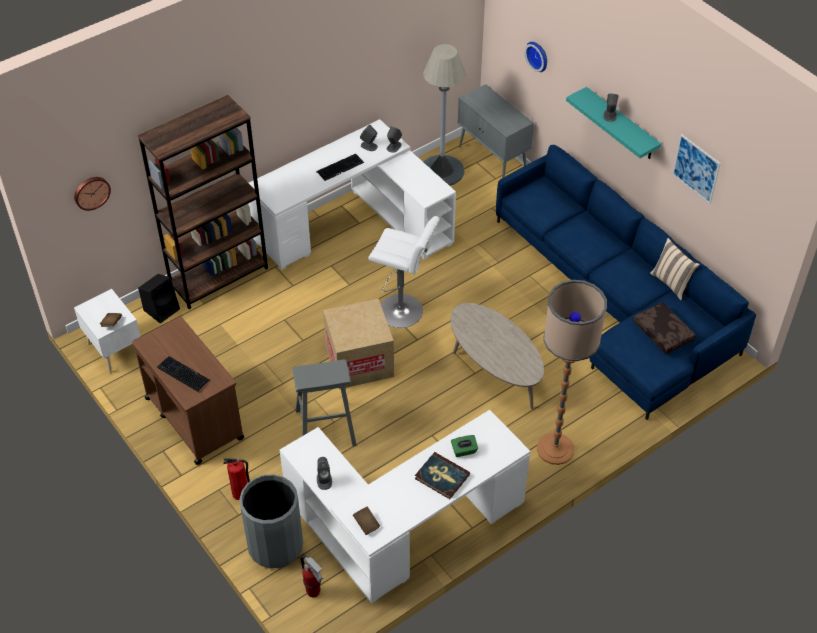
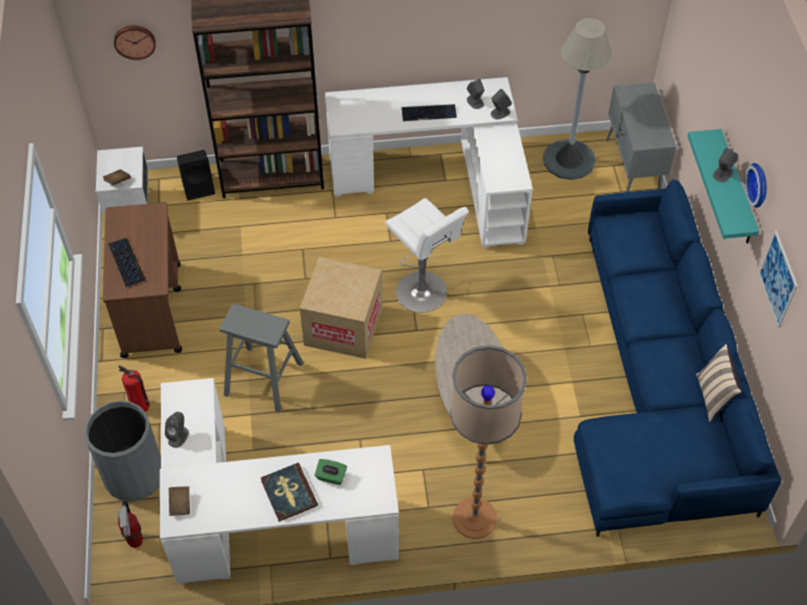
camera: 30 degrees right, 5 degrees up
wall clock [525,42,547,72] -> wall clock moved to [745,163,767,208]
brown pillow [633,302,696,355] -> none

